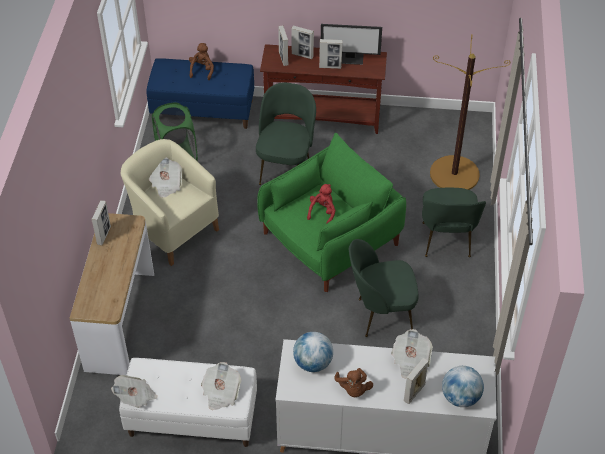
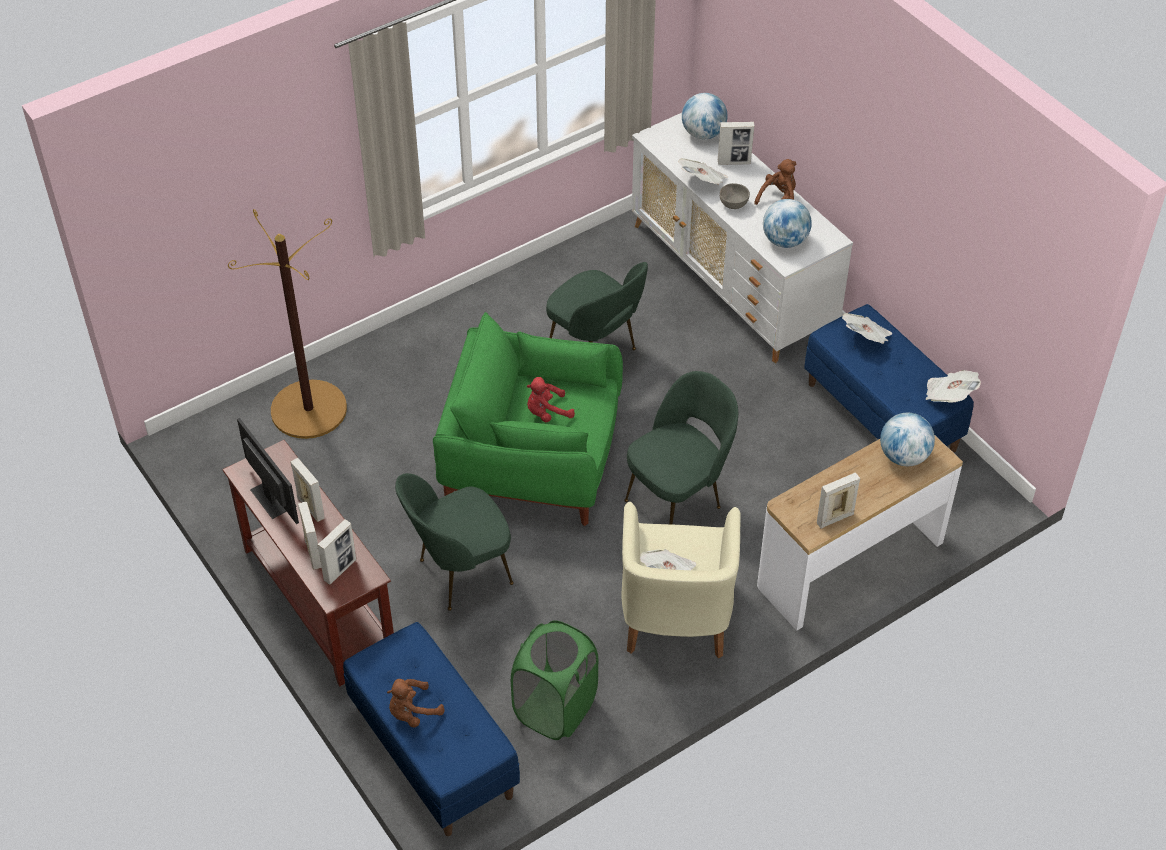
camera: 130 degrees left, 0 degrees up
white bench [119,358,257,447] -> blue bench [804,304,974,452]
green chair [422,188,486,257] -> green chair moved to [624,371,738,524]
none -> grey bowl [720,183,750,209]
none -> globe [880,413,935,466]

